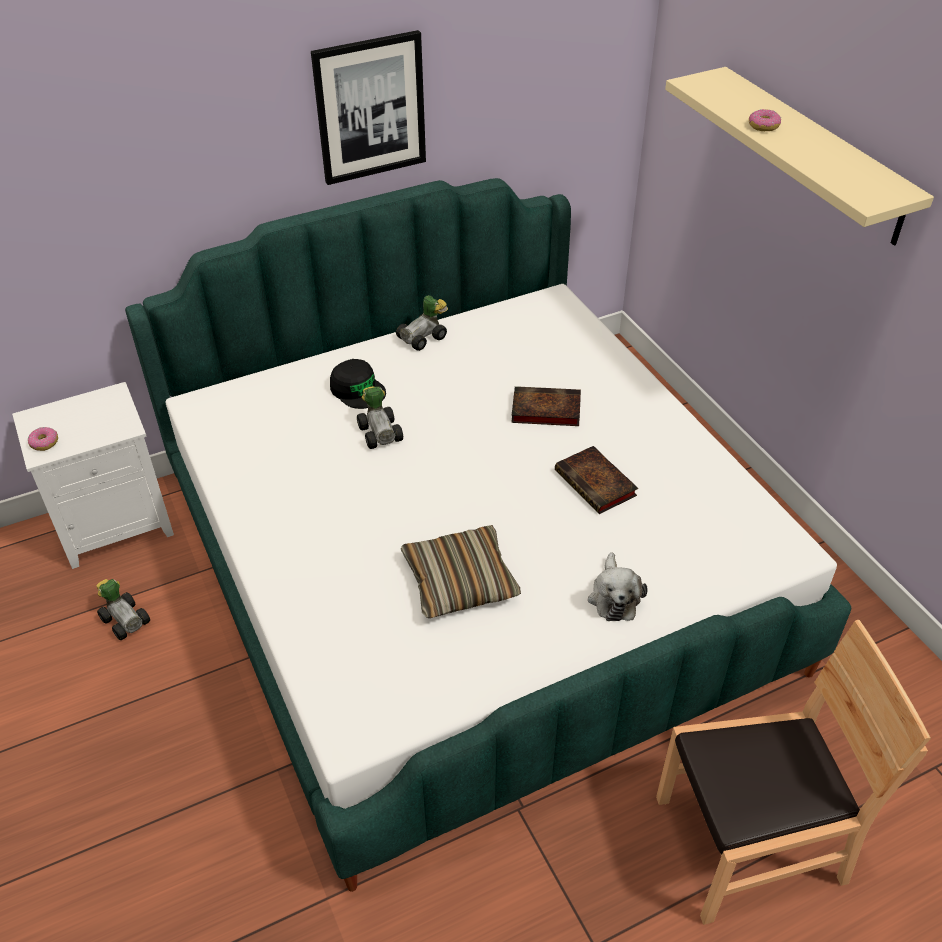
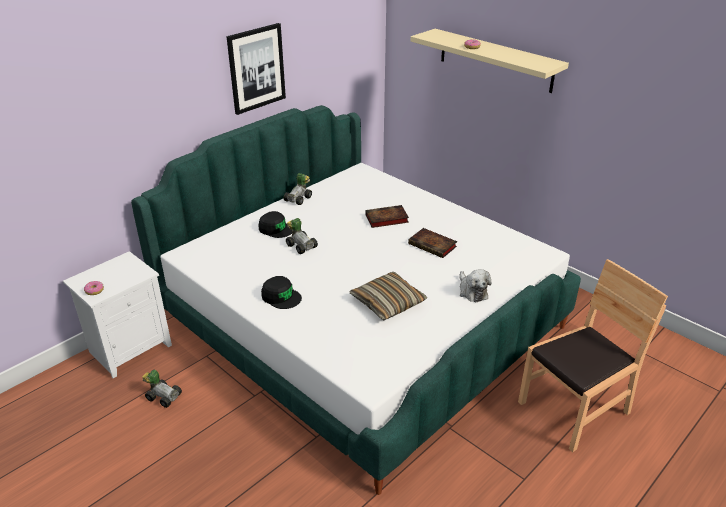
camera: 20 degrees left, 10 degrees down
none -> black cap [261,276,302,309]

